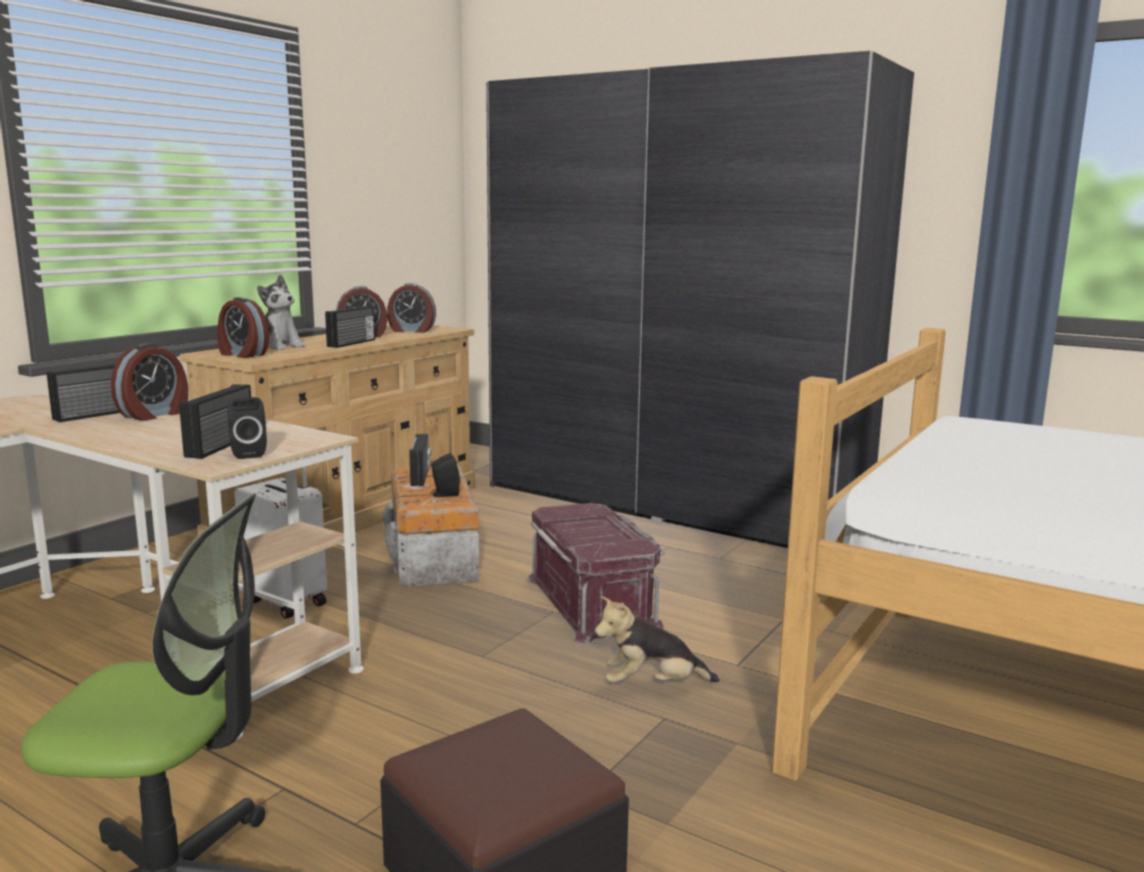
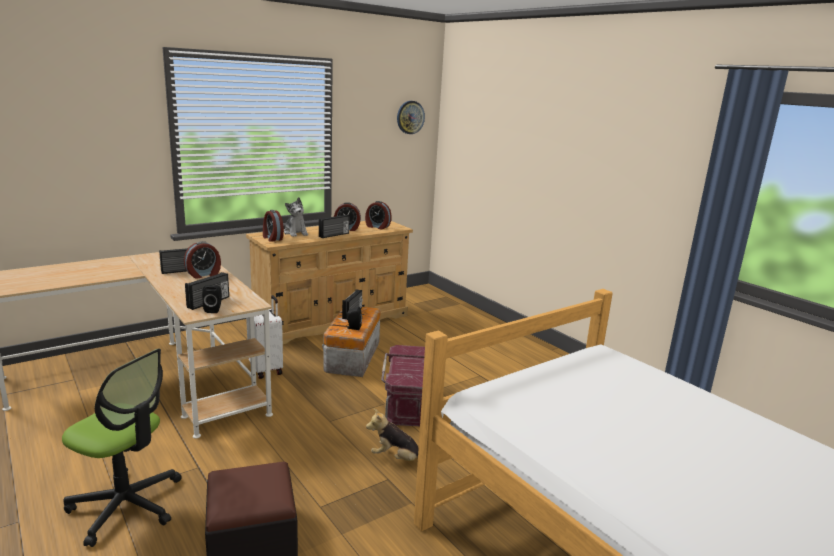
camera: 20 degrees right, 5 degrees up
grey wardrobe [486,50,914,548] -> none
none -> wall clock [397,101,425,134]

